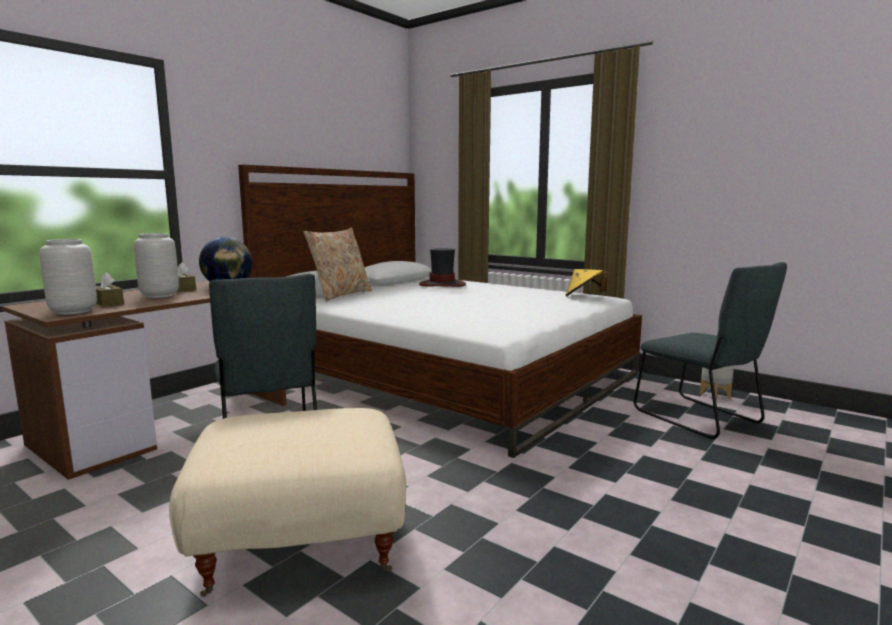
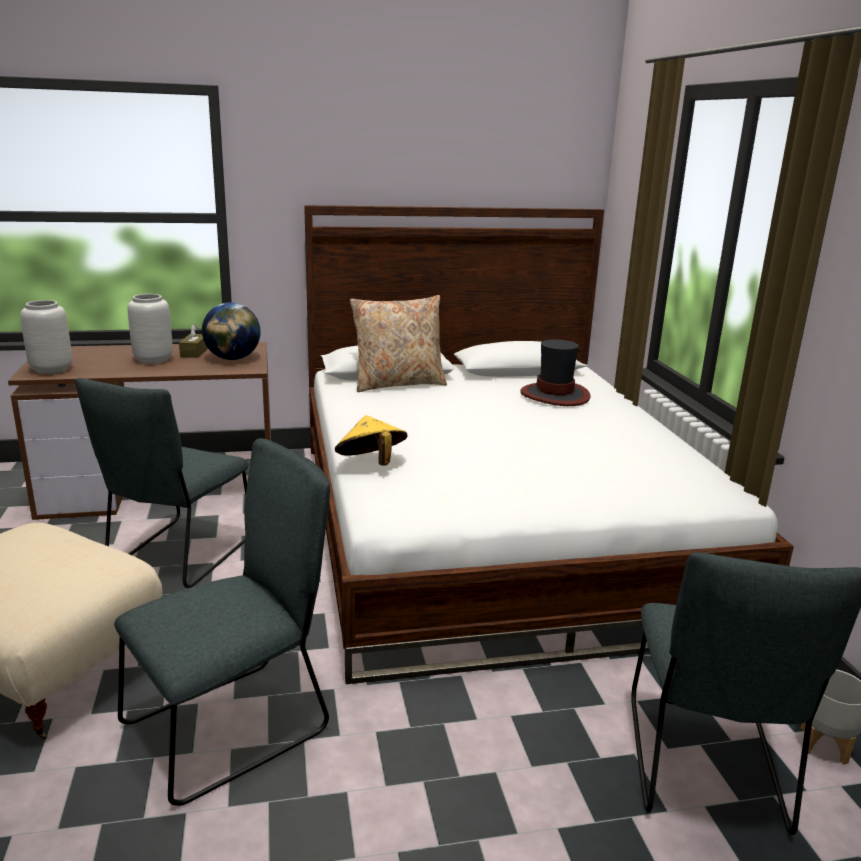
camera: 40 degrees right, 10 degrees up
brown tissue box [96,272,124,307] -> none
yellow hat [566,269,607,297] -> yellow hat moved to [335,415,407,466]
none -> grey chair [114,438,330,806]

